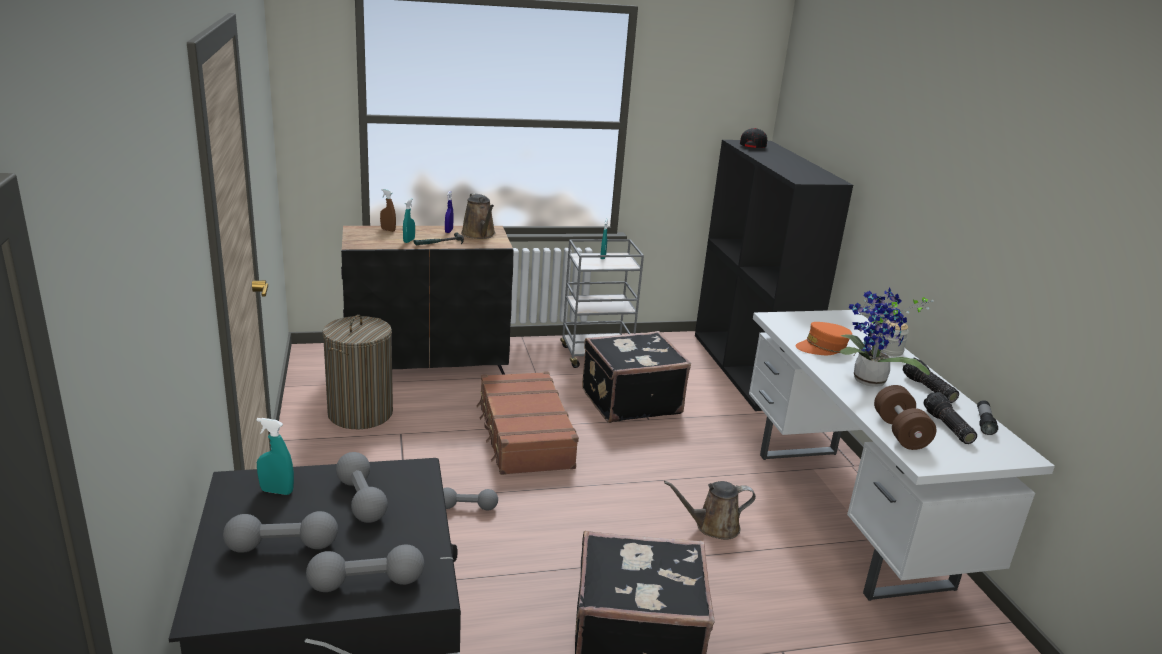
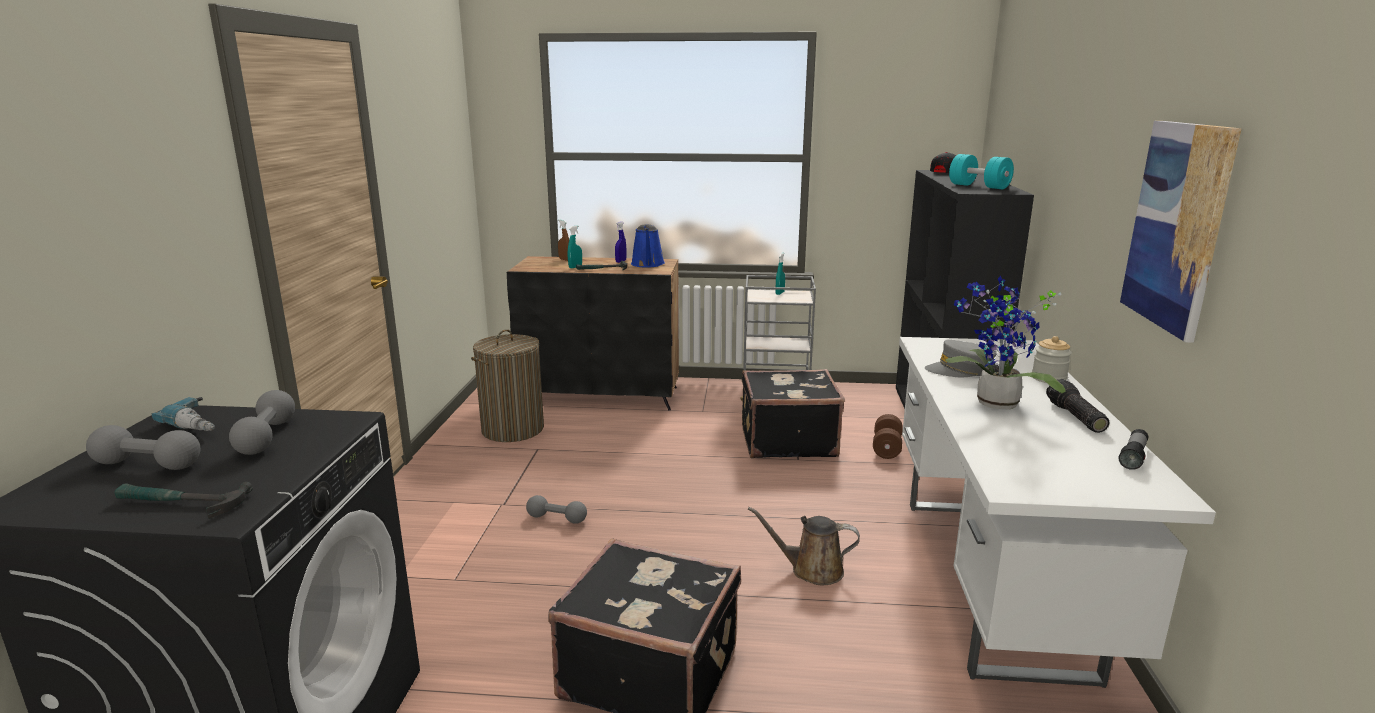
camera: 20 degrees right, 5 degrees down
turquoise spray bottle [257,418,294,495] -> power drill [152,397,215,431]
grey dumbbell [306,544,424,592] -> hammer [115,482,253,518]
brown watering can [461,193,496,239] -> blue watering can [631,224,665,268]
brown suitcase [476,371,579,475] -> none
orange cap [795,322,852,355] -> grey cap [925,340,997,377]
brown dumbbell [874,385,936,450] -> brown dumbbell moved to [873,414,903,459]
flashlight [924,392,977,444] -> none
none -> turquoise dumbbell [949,154,1014,189]
none -> picture [1120,121,1242,343]

